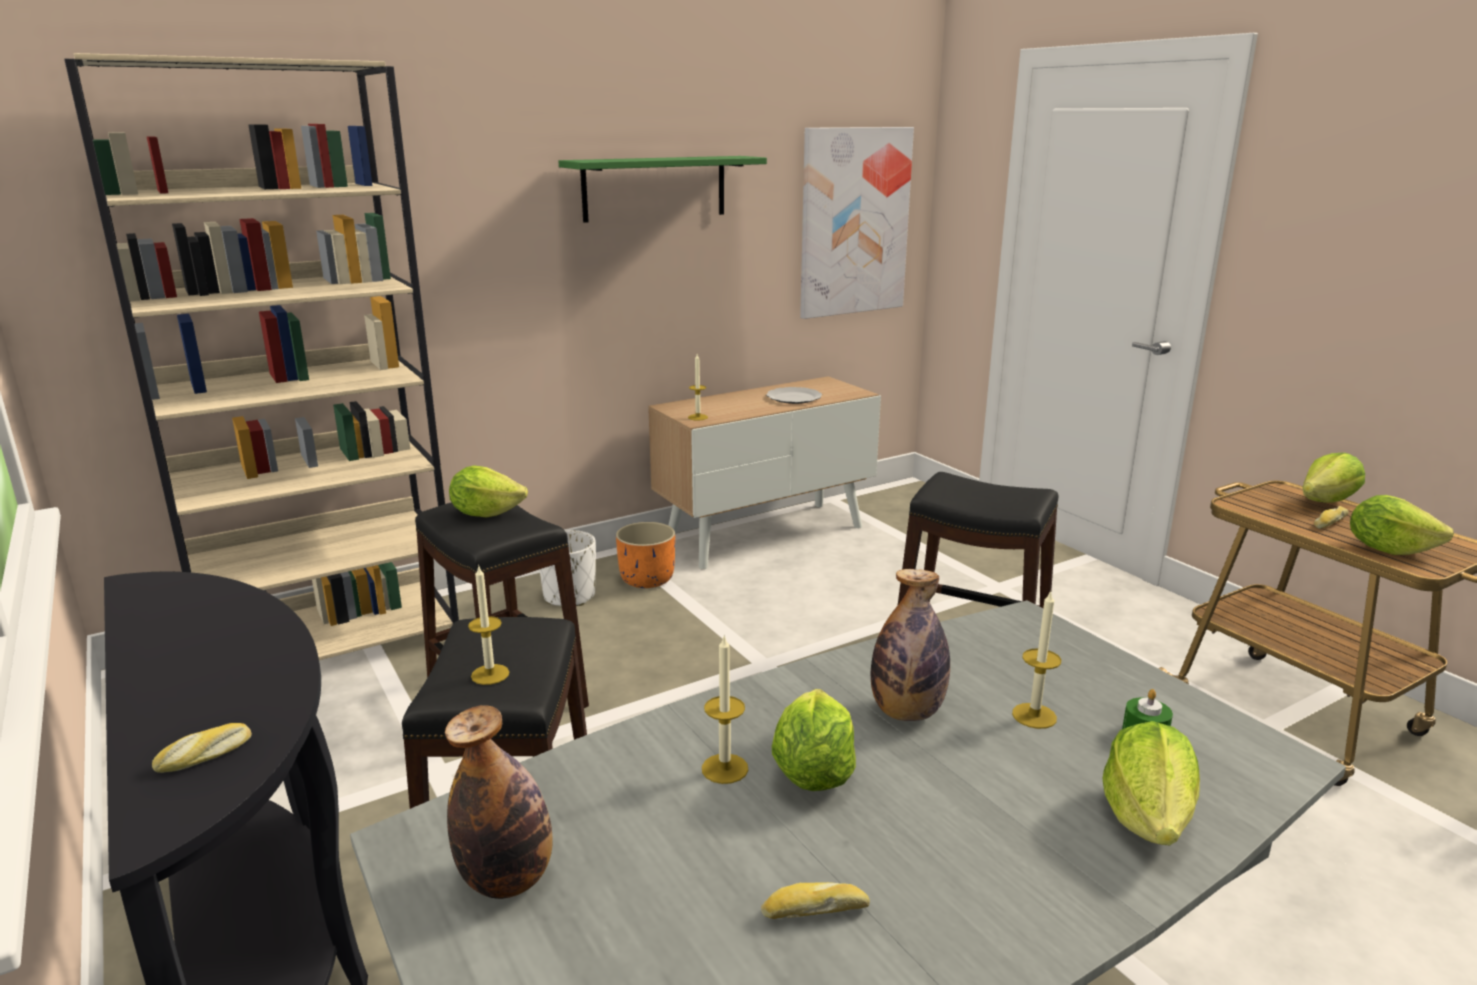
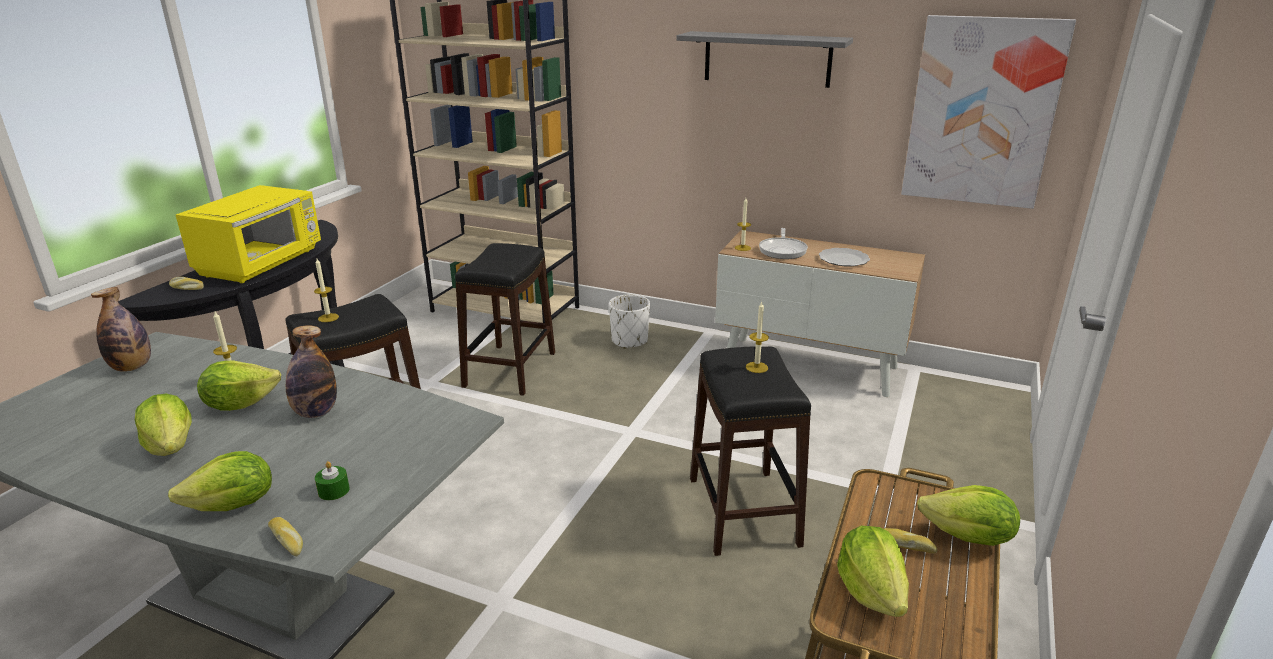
camera: 55 degrees right, 5 degrees up
lettuce [449,466,528,518] -> lettuce moved to [135,393,192,456]
green shelf [559,156,767,223] -> grey shelf [676,31,853,88]
orange planter [616,522,675,588] -> none
bread [761,882,870,919] -> bread moved to [268,517,303,556]
candle [1012,590,1061,729] -> candle moved to [746,302,769,373]
none -> yellow microwave [176,185,321,283]
none -> frying pan [759,228,808,259]

